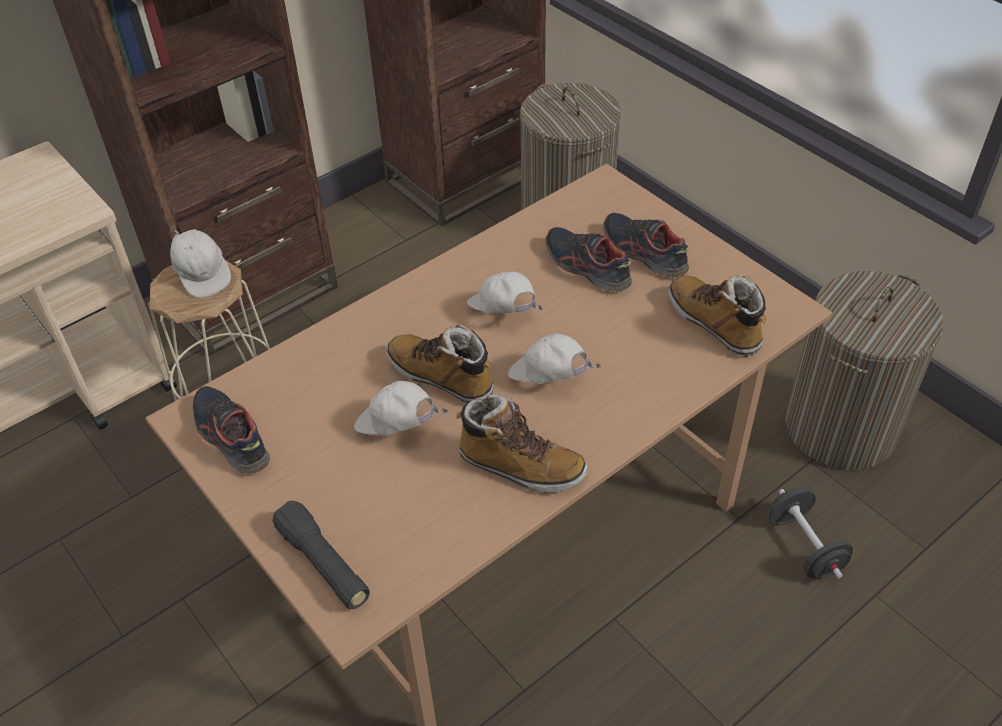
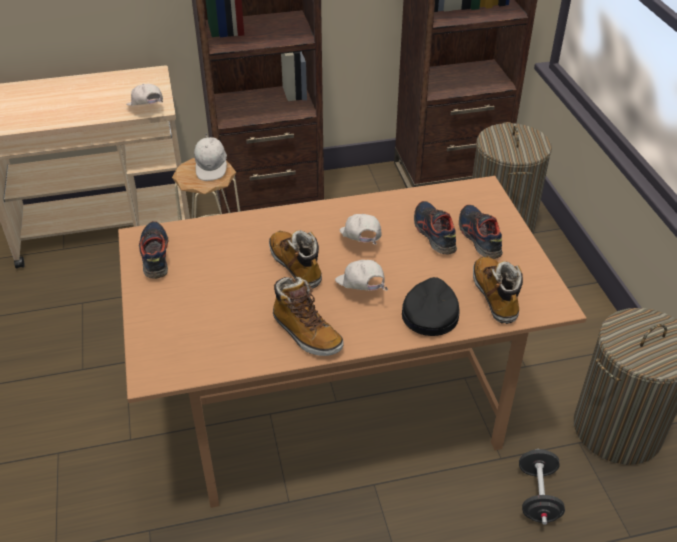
camera: 25 degrees right, 5 degrees down
black flashlight [272,501,370,609] -> none
white cap [354,381,448,436] -> white cap moved to [126,84,163,106]
none -> black cap [402,277,460,336]

